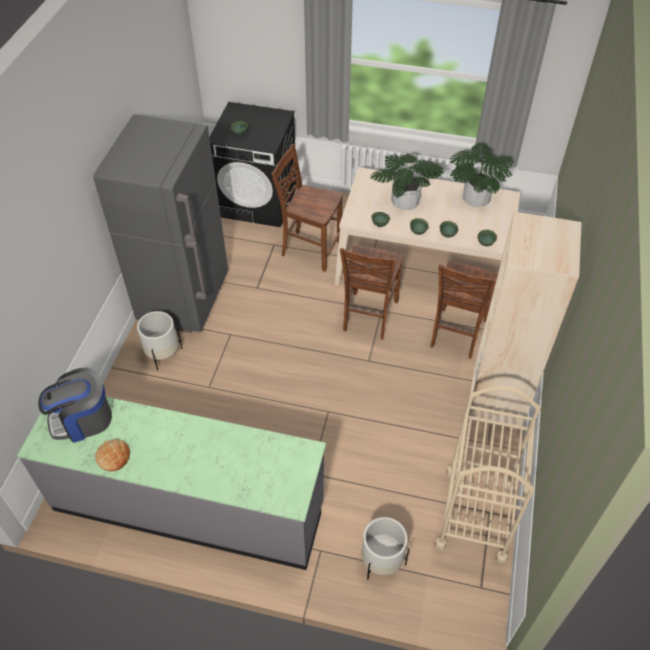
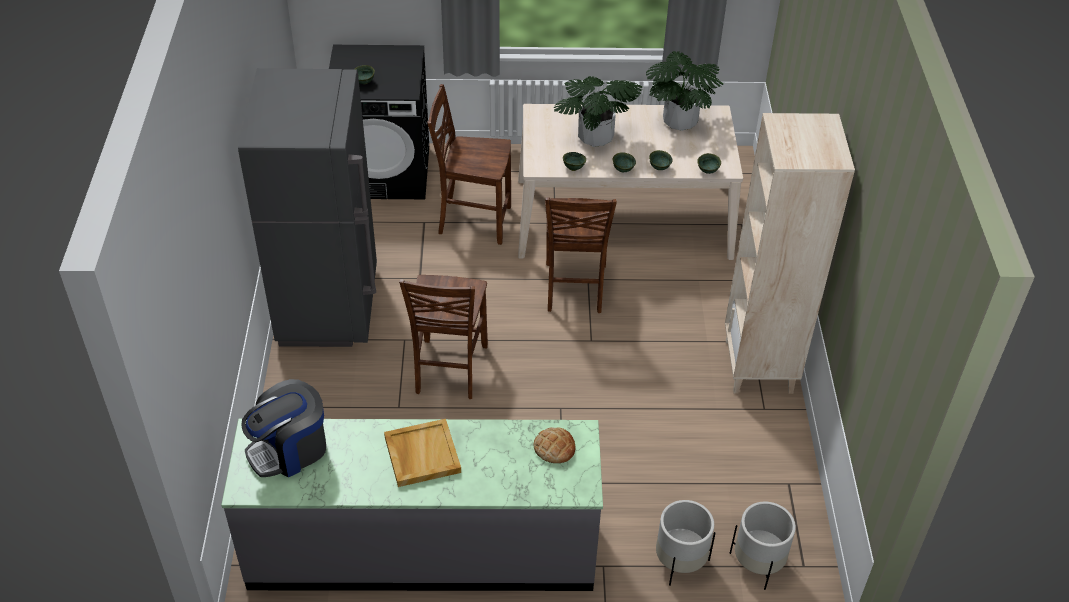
camera: 15 degrees left, 5 degrees down
bread [95,439,130,471] -> bread moved to [534,427,576,463]
white planter [137,311,183,370] -> white planter moved to [729,502,796,590]
brown chair [430,261,498,359] -> brown chair moved to [399,275,488,399]
beige cart [435,386,540,564] -> none
none -> beige tray [384,419,461,487]

